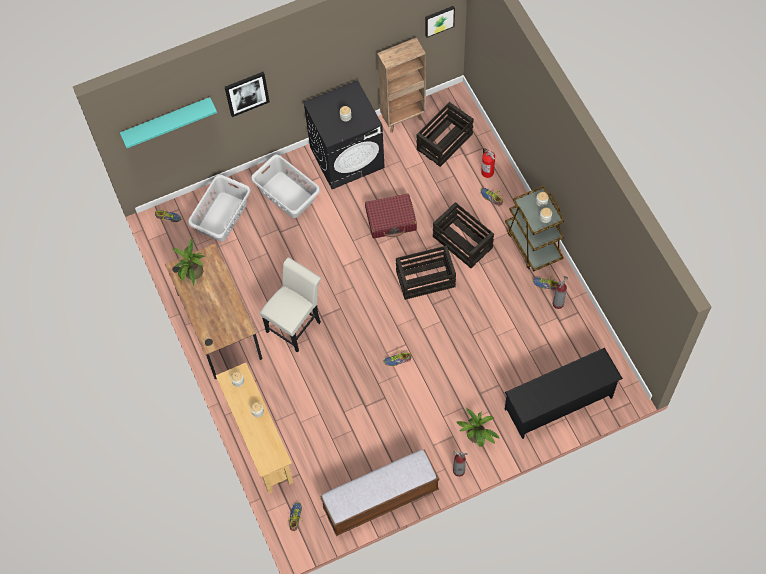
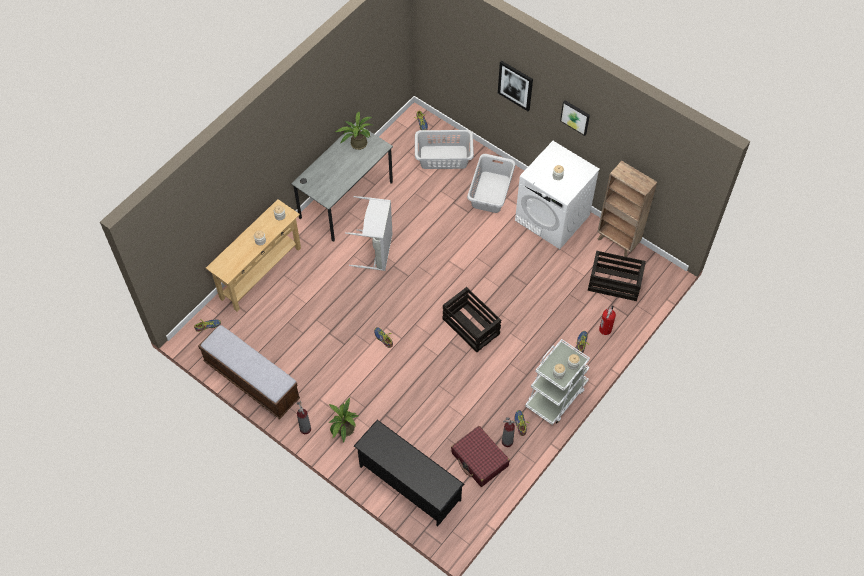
camera: 60 degrees right, 5 degrees down
turquoise shelf [120,97,217,148] -> none
brown desk [165,243,262,379] -> grey desk [291,122,393,242]
white chair [259,257,321,353] -> grey laundry basket [345,196,393,271]
black washing machine [303,80,385,189] -> white washing machine [515,141,600,249]
red suitcase [365,194,417,239] -> red suitcase moved to [451,426,510,487]
picture [425,6,455,38] -> picture moved to [560,100,590,136]
crate [433,202,494,268] -> none
brown cart [505,186,564,272] -> white cart [525,339,590,425]

